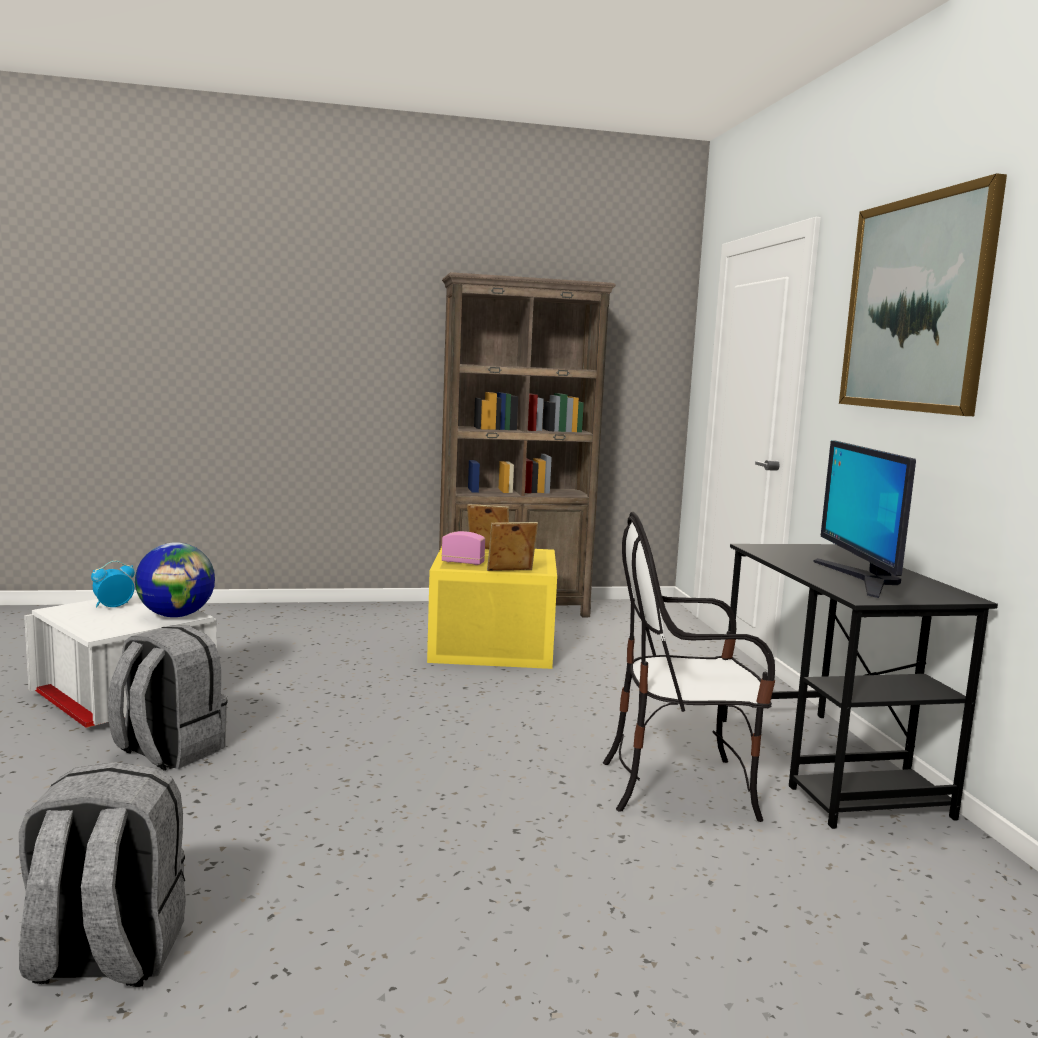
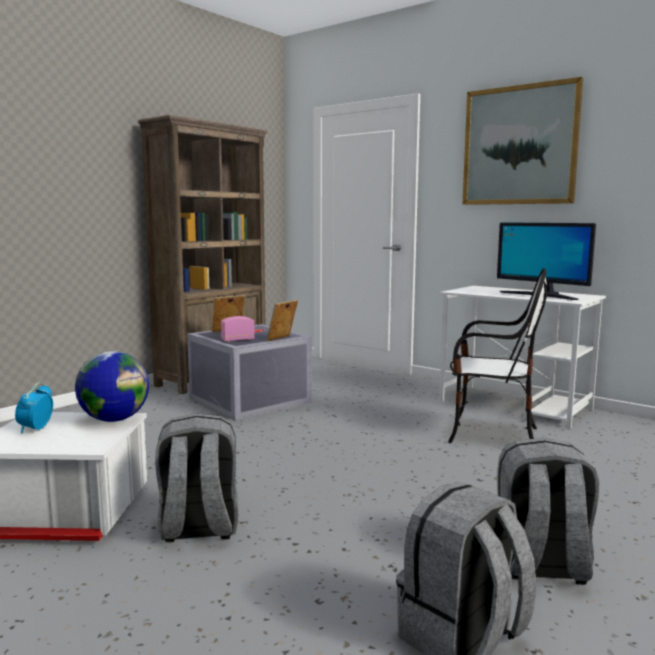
camera: 40 degrees left, 0 degrees up
yellow storage box [427,547,557,669] -> grey storage box [187,324,312,420]
chair [603,512,775,822] -> chair turned 120 degrees counterclockwise [448,268,547,443]
black desk [723,544,998,829] -> white desk [439,286,606,429]
none -> grey backpack [497,438,599,585]

